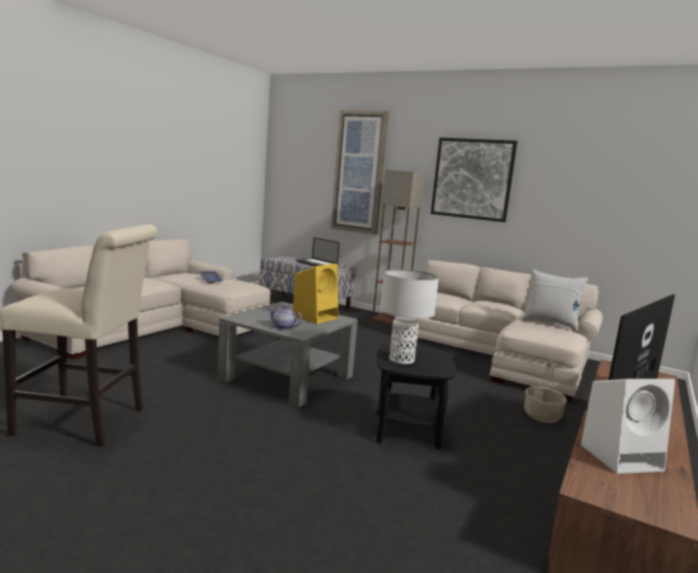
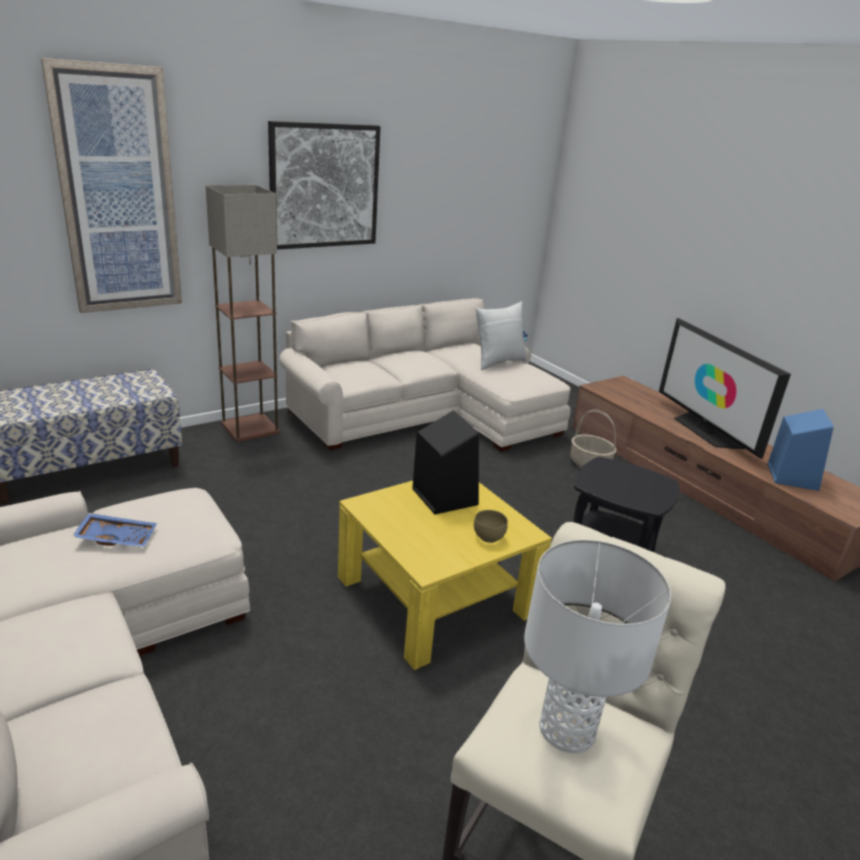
camera: 65 degrees left, 15 degrees up
grey coffee table [217,302,358,408] -> yellow coffee table [338,481,552,670]
teapot [268,305,302,330] -> brown bowl [474,510,508,543]
yellow speaker [293,263,338,324] -> black speaker [412,410,479,515]
laptop [296,237,340,266] -> none
white table lamp [380,269,439,364] -> white table lamp moved to [524,540,671,753]
white speaker [581,379,675,474] -> blue speaker [768,409,834,491]

